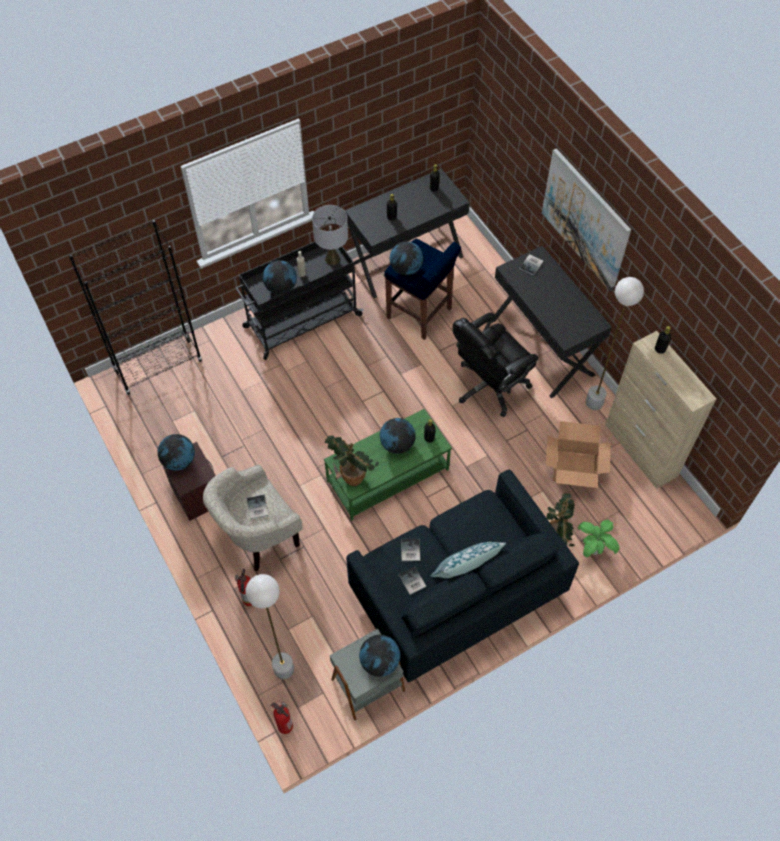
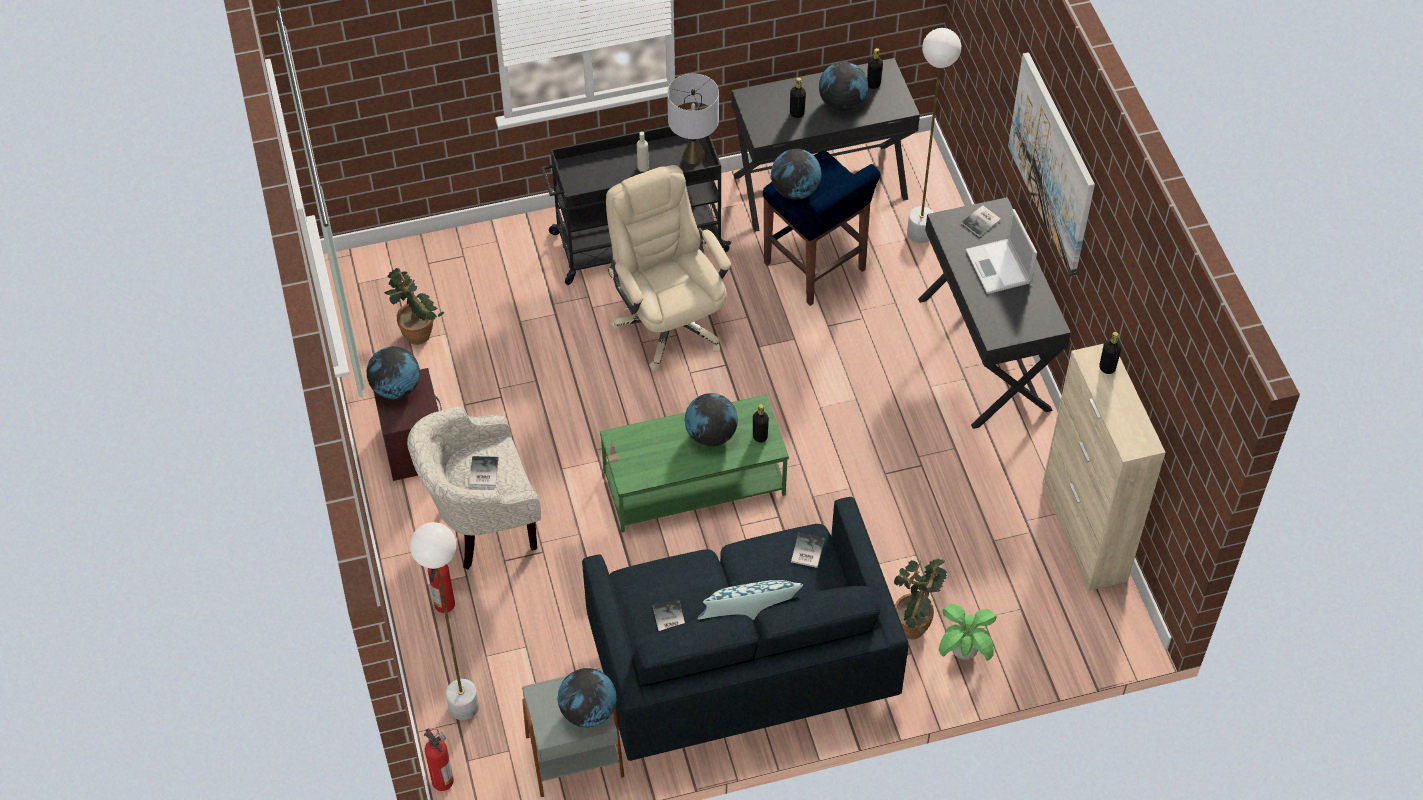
camera: 15 degrees right, 5 degrees down
black bookcase [69,220,202,395] -> none
globe [263,260,297,295] -> globe moved to [819,62,868,112]
potted plant [325,435,379,486] -> potted plant moved to [384,268,444,345]
book [401,538,420,561] -> book moved to [791,533,825,568]
black office chair [453,313,538,417] -> none
cardboard box [546,421,611,488] -> none
white floor lamp [586,277,644,410] -> white floor lamp moved to [907,28,961,243]
none -> beige office chair [606,165,731,371]
none -> laptop [965,209,1037,294]

